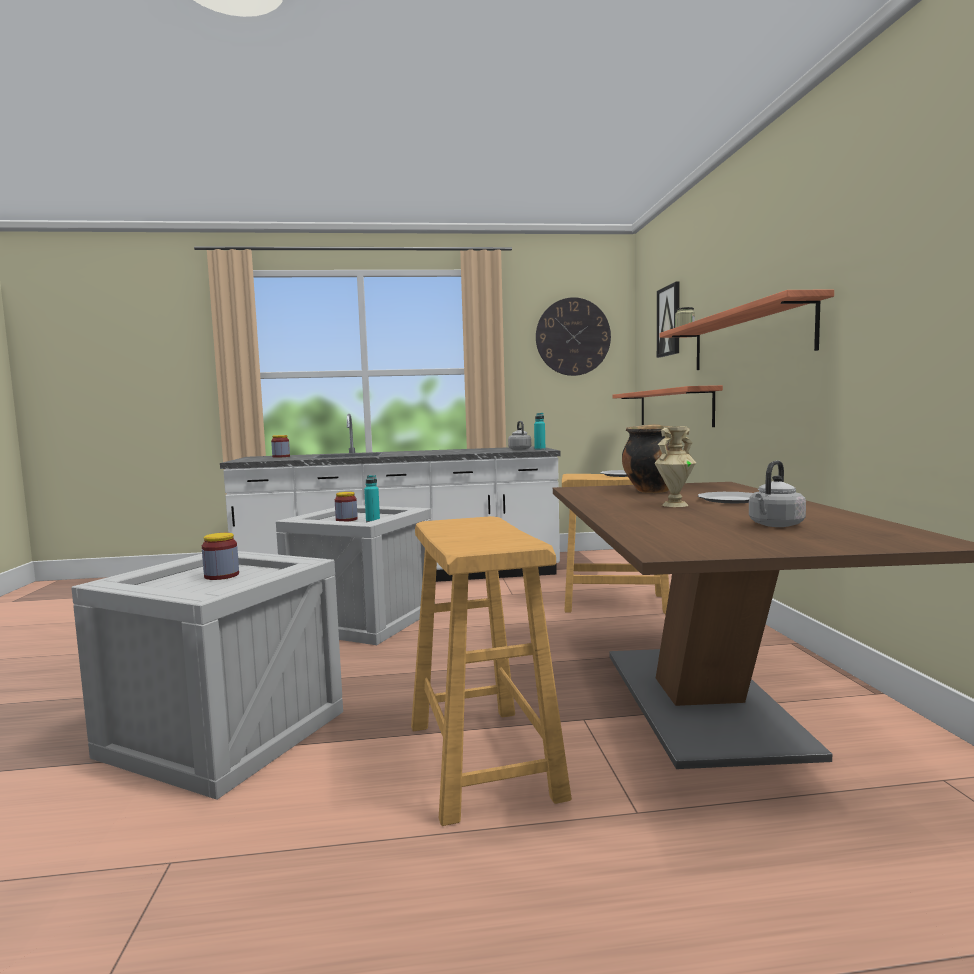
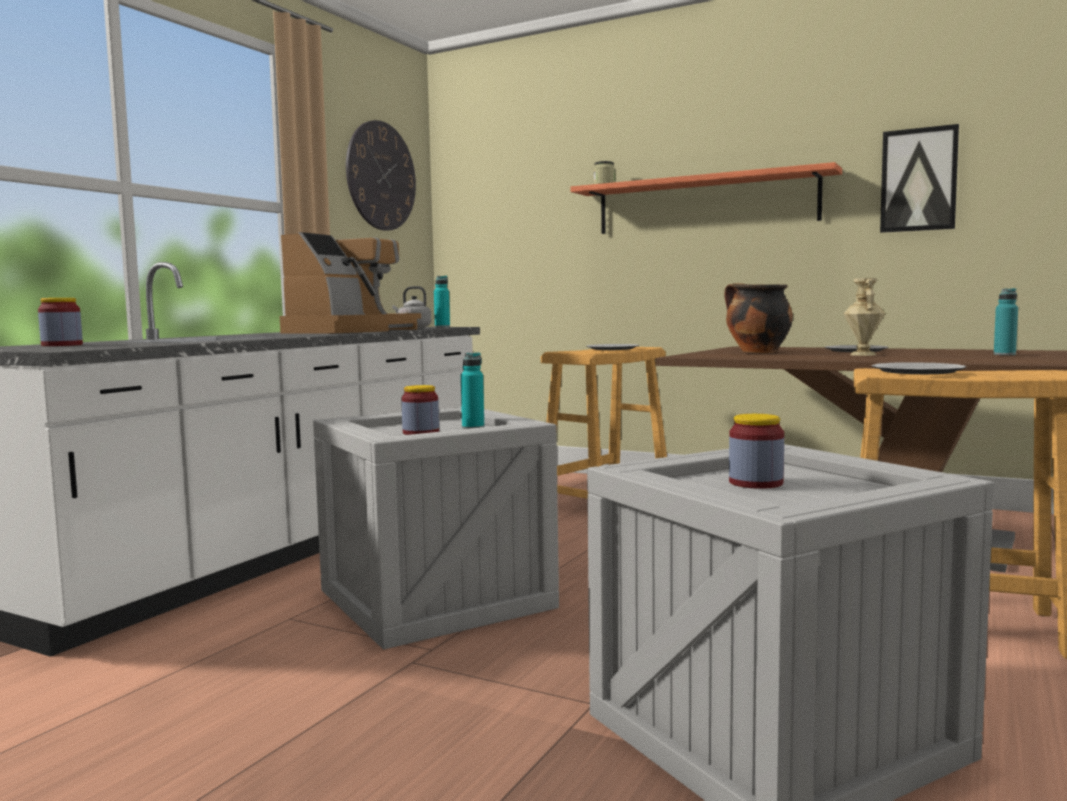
camera: 55 degrees left, 0 degrees up
shelf [612,385,723,427] -> none
picture [657,282,680,358] -> picture moved to [880,124,959,233]
grey kettle [749,461,806,527] -> turquoise bottle [994,288,1018,355]
none -> coffee machine [280,232,421,334]
none -> plate [872,362,967,374]

